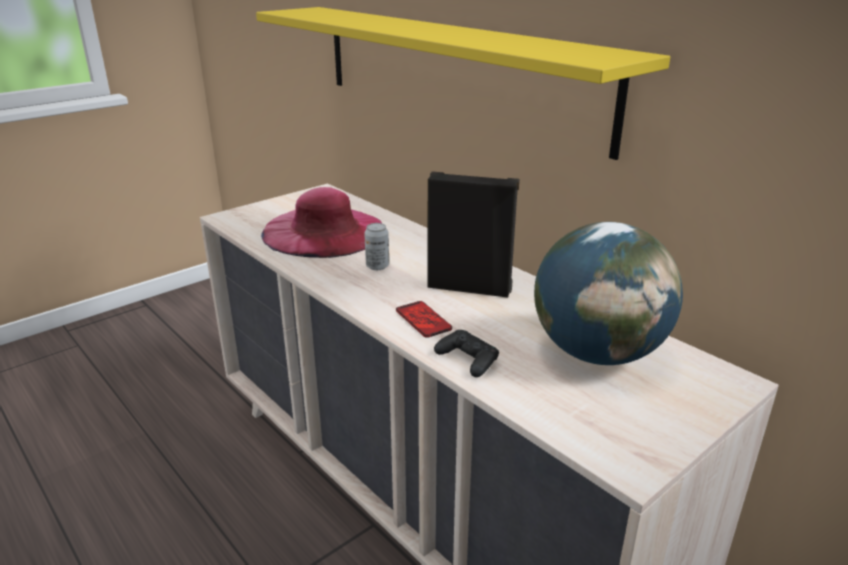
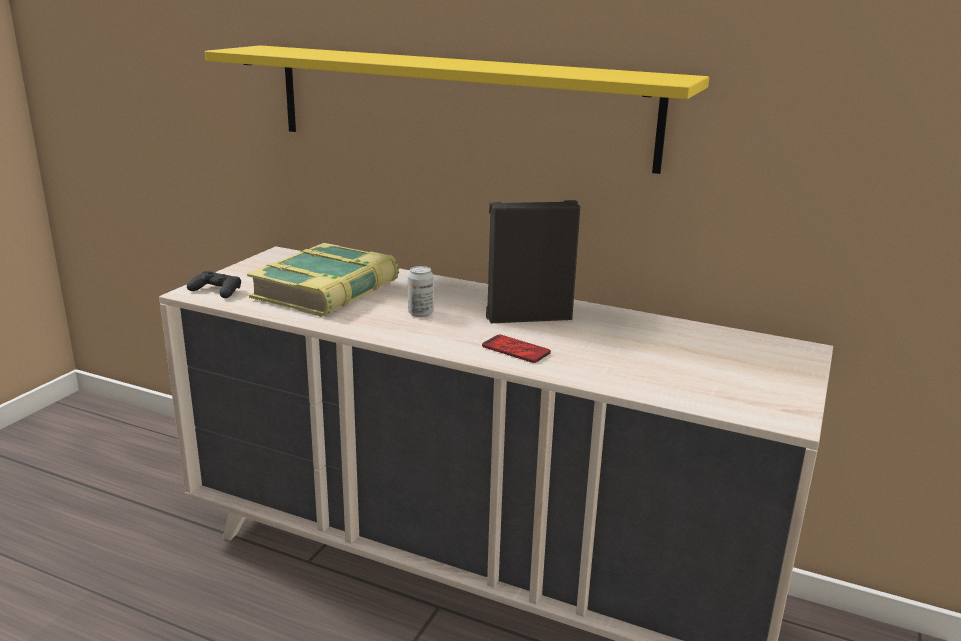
camera: 25 degrees left, 5 degrees down
pink hat [261,187,382,258] -> book [247,243,399,317]
black game controller [434,330,499,377] -> black game controller moved to [187,271,241,298]
globe [534,222,683,365] -> none

